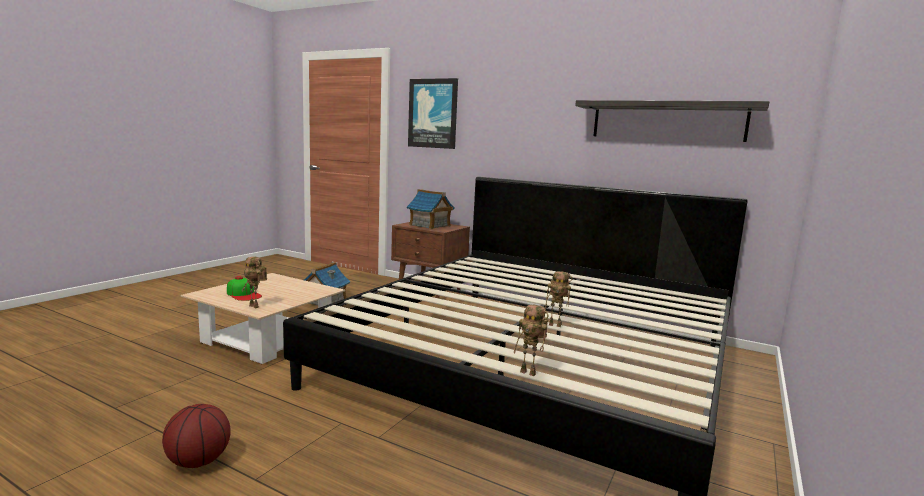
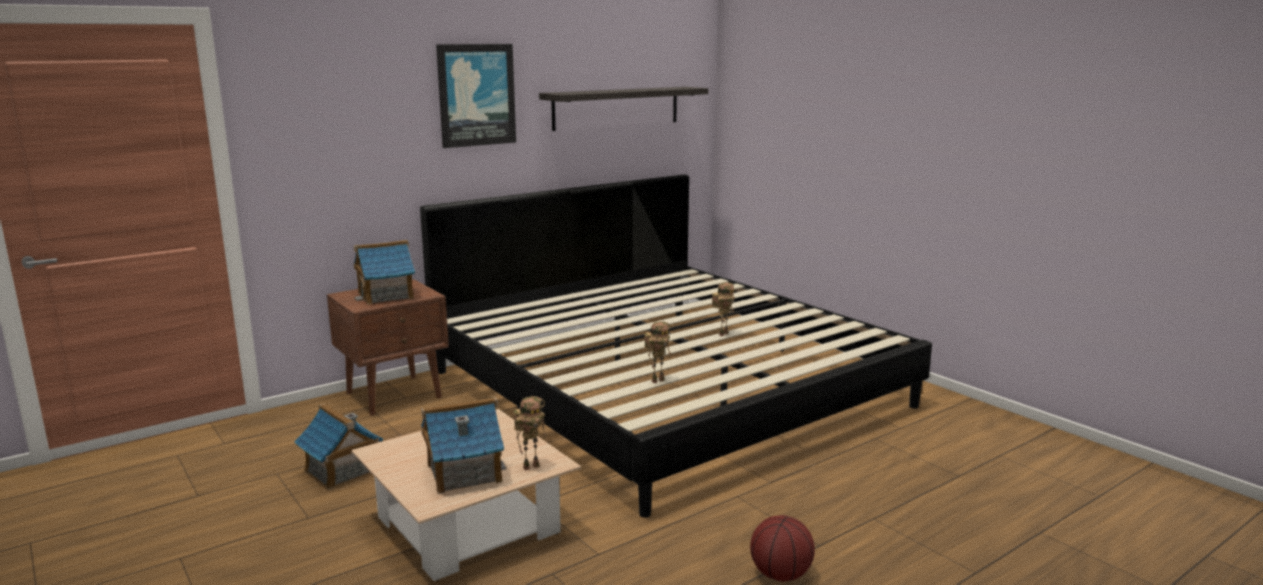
camera: 65 degrees left, 5 degrees up
cap [227,276,262,301] -> toy house [421,397,506,494]
picture [408,78,458,149] -> picture moved to [436,44,516,148]
toy robot [514,305,548,376] -> toy robot moved to [644,321,672,383]

